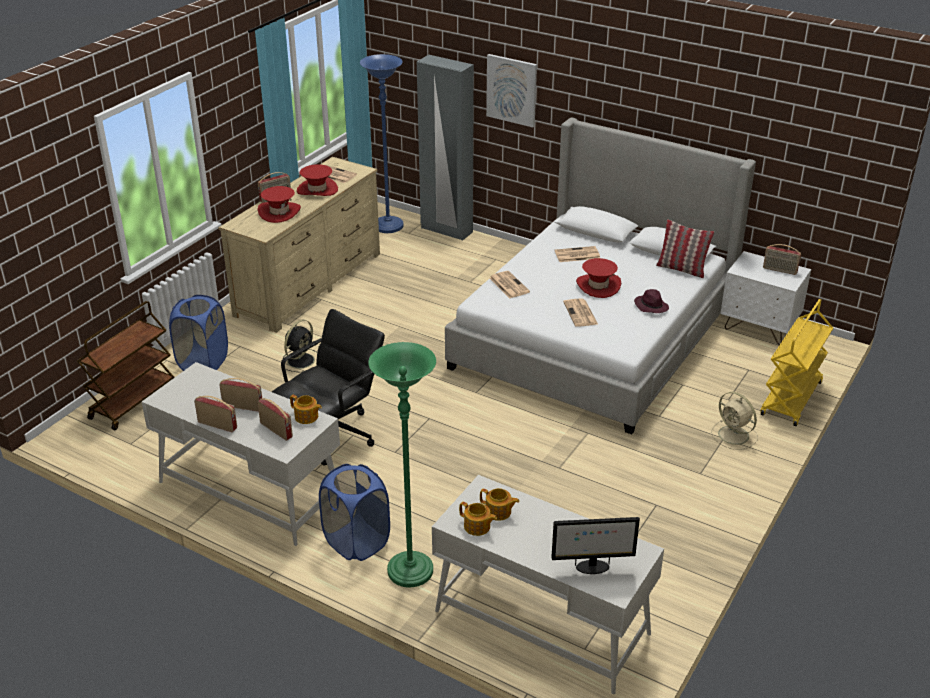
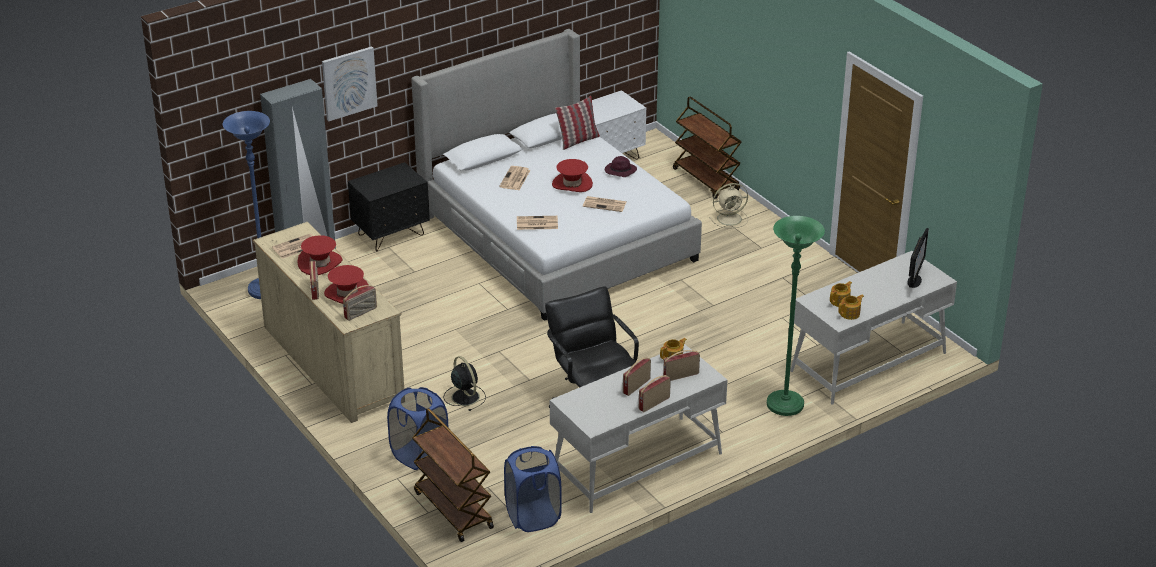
camera: 65 degrees left, 0 degrees up
blue laundry basket [319,464,390,561] -> blue laundry basket moved to [504,446,562,532]
yellow cart [760,299,833,426] -> brown cart [673,97,742,199]
radio [763,244,801,275] -> radio moved to [343,285,377,321]
none -> black nightstand [348,162,430,251]

